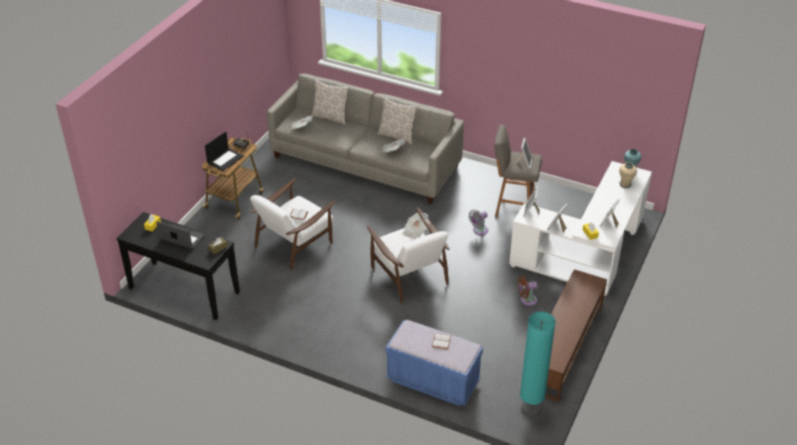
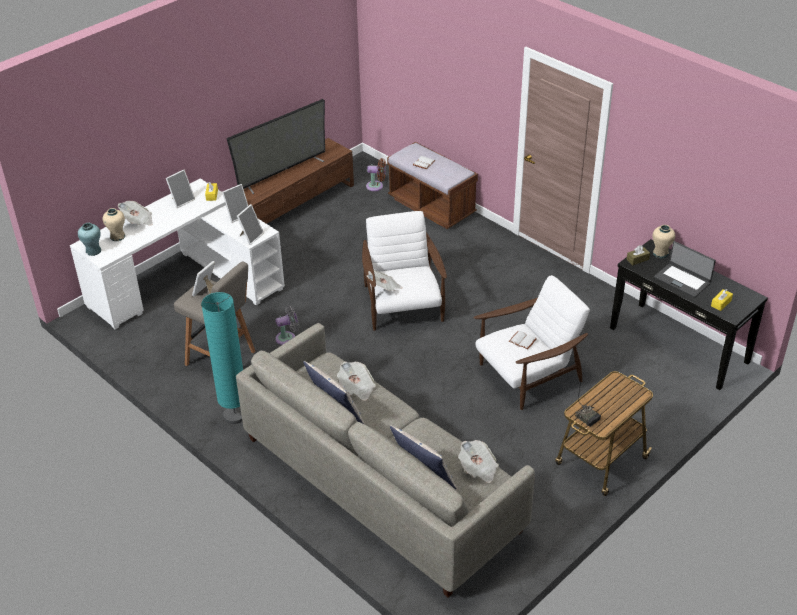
camera: 160 degrees left, 0 degrees up
laptop [205,131,244,171] -> none
blue bench [386,320,483,406] -> brown bench [387,142,478,229]
brown fan [518,276,537,306] -> brown fan moved to [366,158,386,191]
turquoise floor lamp [520,311,556,417] -> turquoise floor lamp moved to [201,292,243,424]
none -> newspaper [118,201,153,226]
none -> television [227,99,325,194]
none -> beige vase [653,225,675,258]

